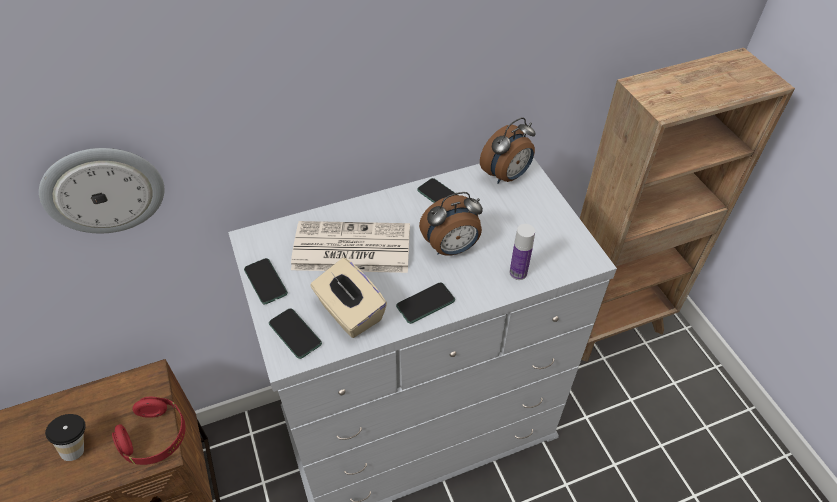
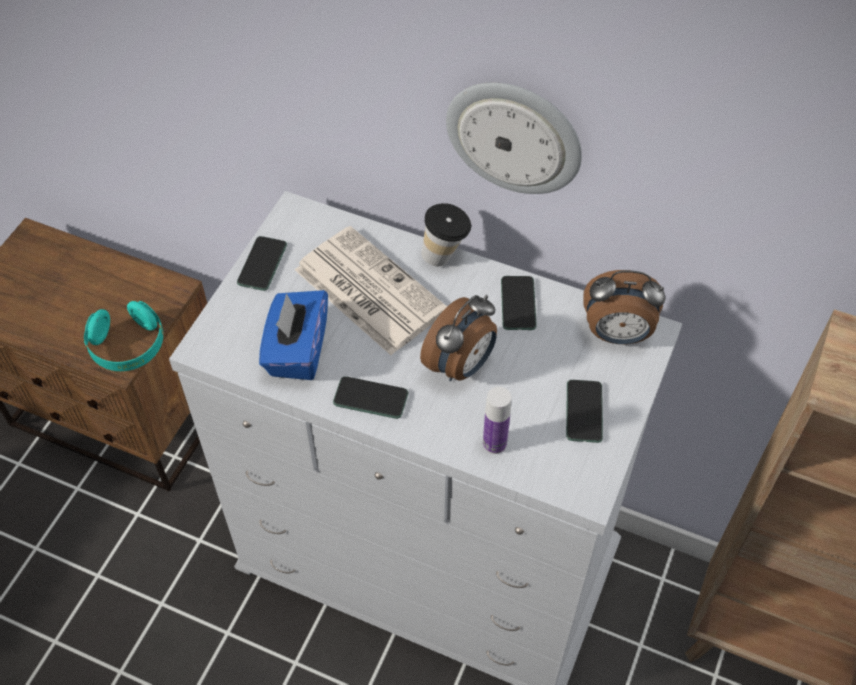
camera: 45 degrees right, 5 degrees up
wall clock [39,148,165,233] -> wall clock moved to [446,82,582,194]
cup [45,414,86,461] -> cup moved to [421,203,471,266]
red headphones [112,397,186,465] -> turquoise headphones [84,301,163,371]
phone [269,308,322,359] -> phone moved to [566,380,603,443]
beige tissue box [310,258,387,338] -> blue tissue box [259,290,328,380]
alarm clock [419,192,483,256] -> alarm clock turned 75 degrees counterclockwise [420,295,497,381]

